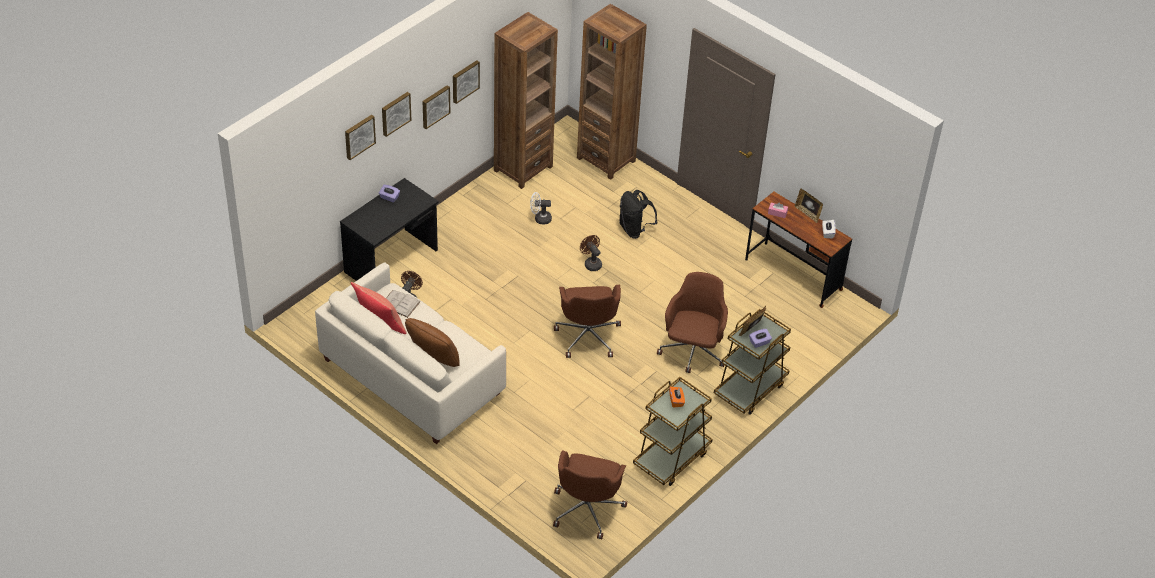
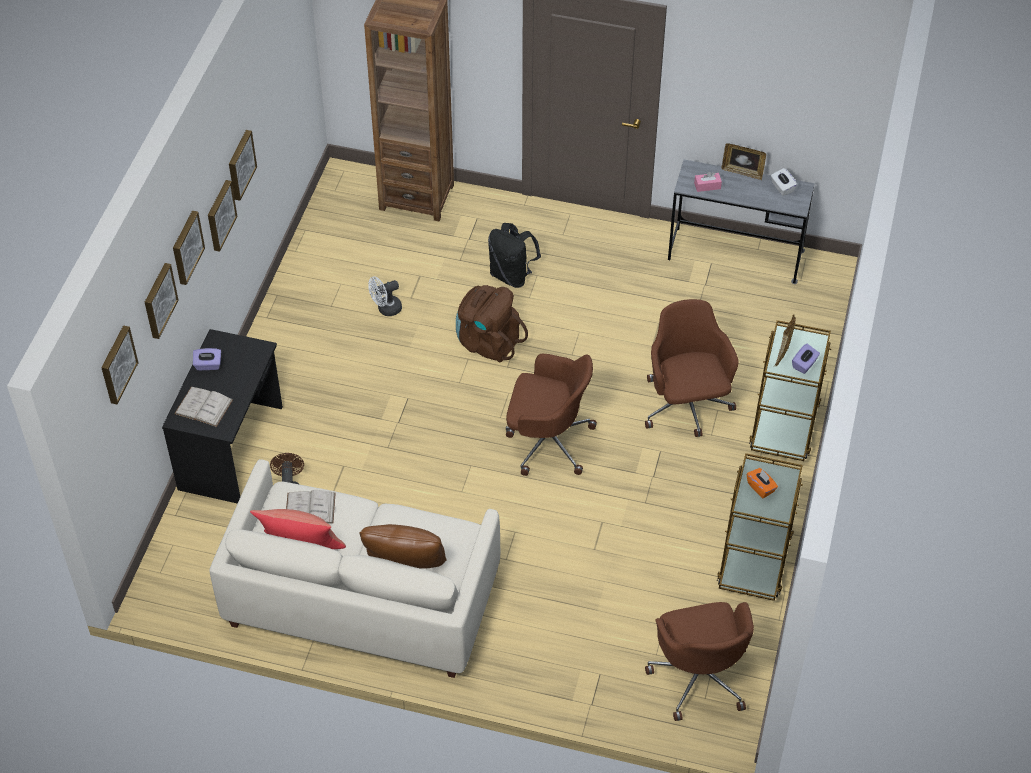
camera: 25 degrees left, 5 degrees up
brown bookcase [494,12,558,189] -> none
brown office chair [554,285,621,358] -> brown office chair turned 45 degrees counterclockwise [506,354,597,476]
brown fan [580,235,602,271] -> brown backpack [456,285,528,362]
brown desk [745,192,852,308] -> grey desk [668,160,815,284]
none -> picture [102,325,138,404]
none -> white book [174,387,233,427]

